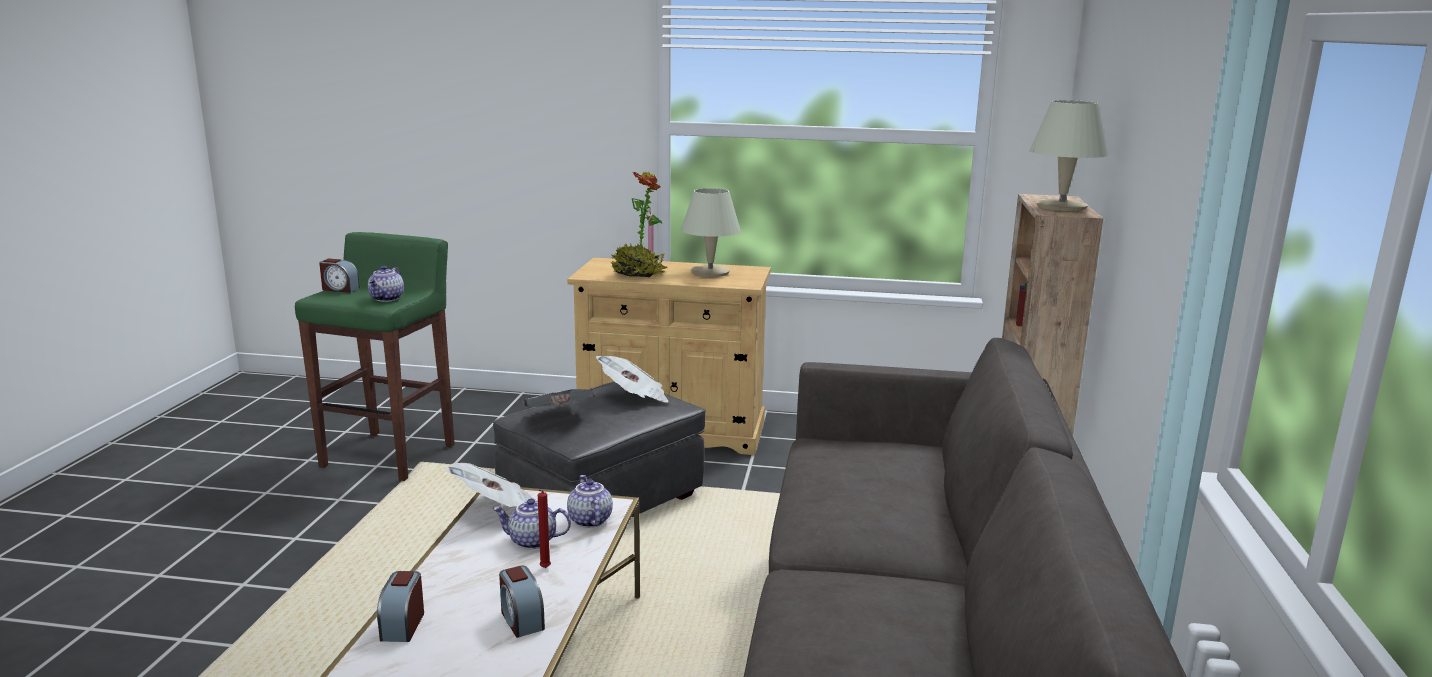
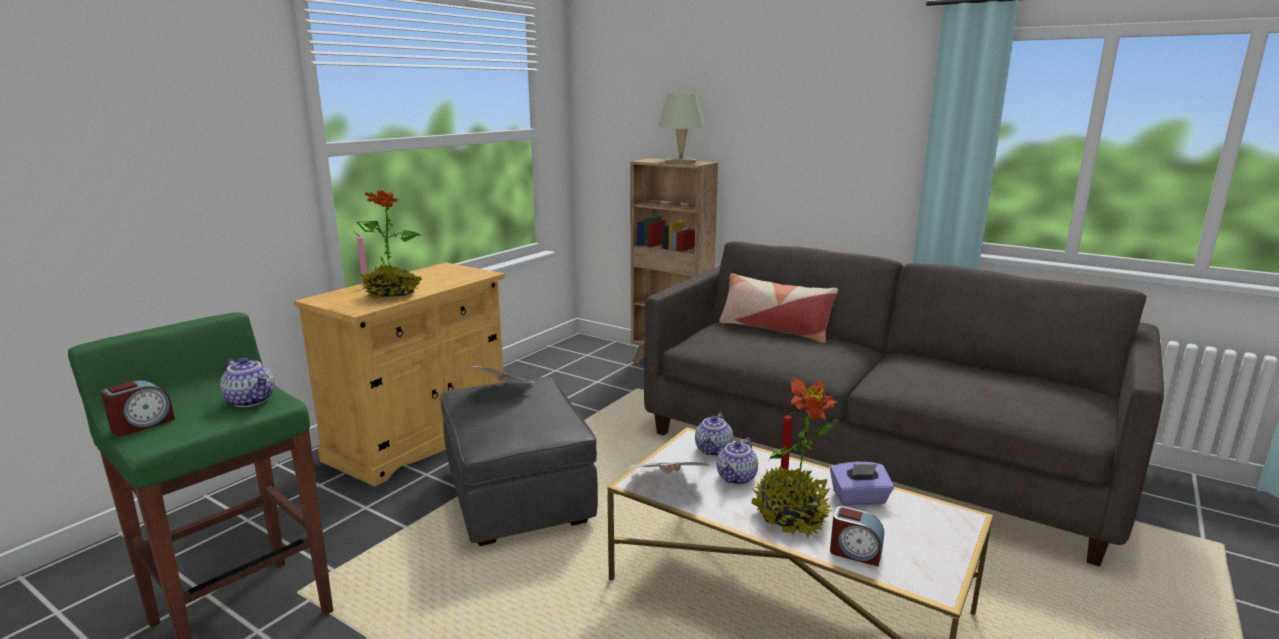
camera: 65 degrees left, 0 degrees up
alarm clock [499,566,545,638] -> purple tissue box [830,462,894,506]
newspaper [522,389,595,407] -> none
teapot [567,475,613,528] -> teapot turned 75 degrees counterclockwise [695,413,733,456]
beige table lamp [681,188,741,277] -> none
none -> pillow [719,273,838,343]
none -> potted plant [751,377,839,537]

